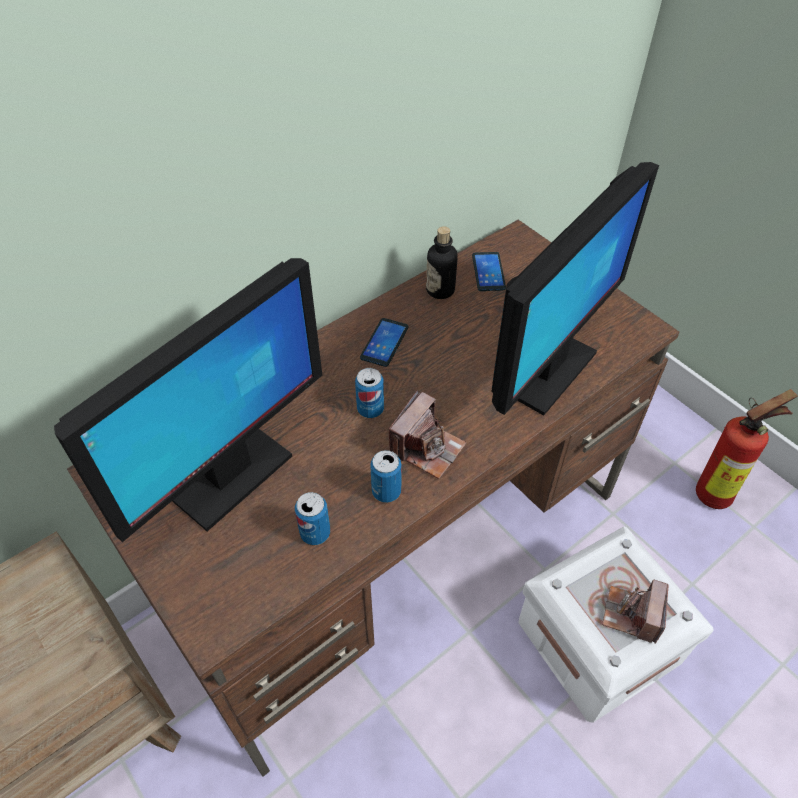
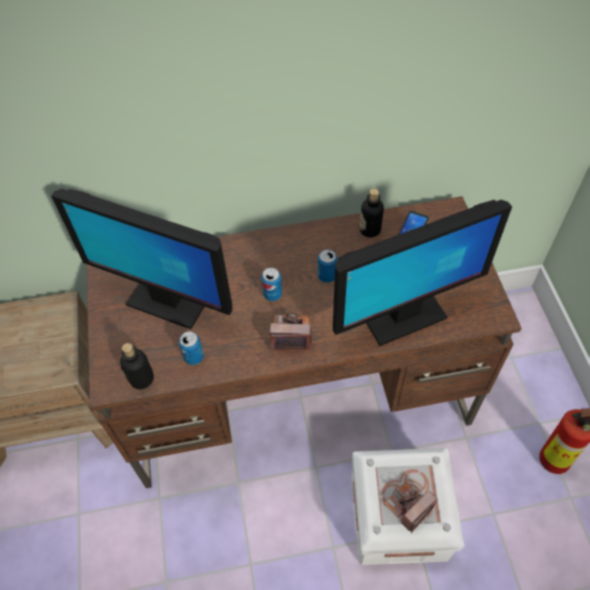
camera: 30 degrees right, 5 degrees up
monitor [54,258,322,542] -> monitor turned 45 degrees clockwise [51,189,232,329]
phone [360,318,408,367] -> none
can [370,450,401,503] -> can moved to [318,249,337,283]
camera [389,390,467,479] -> camera turned 150 degrees counterclockwise [270,311,312,351]
none -> bottle [120,343,154,389]

